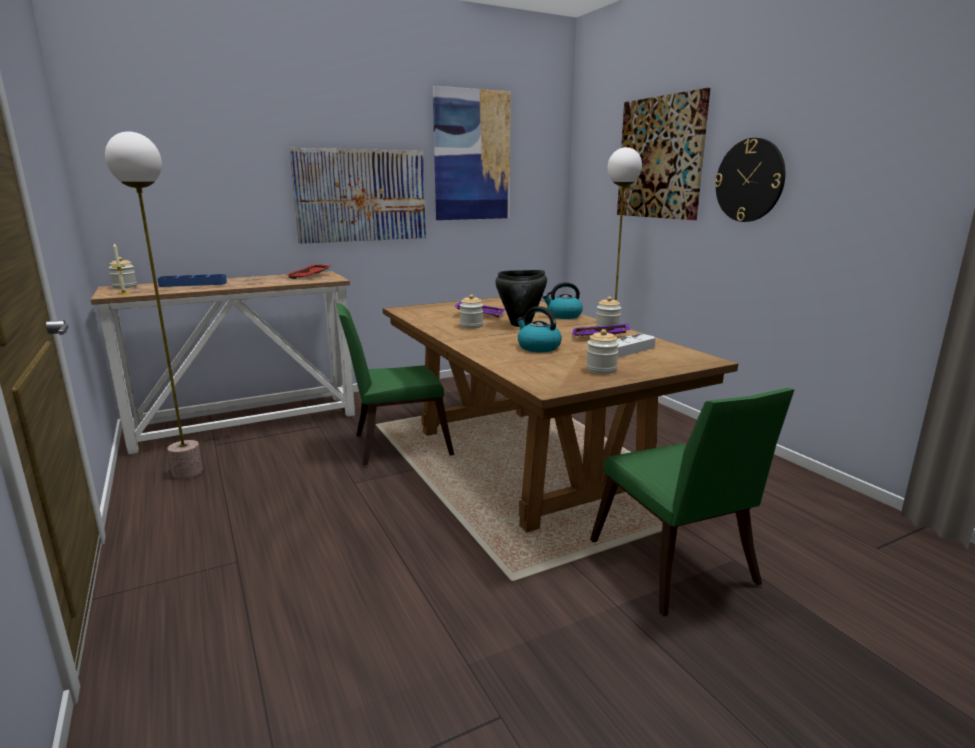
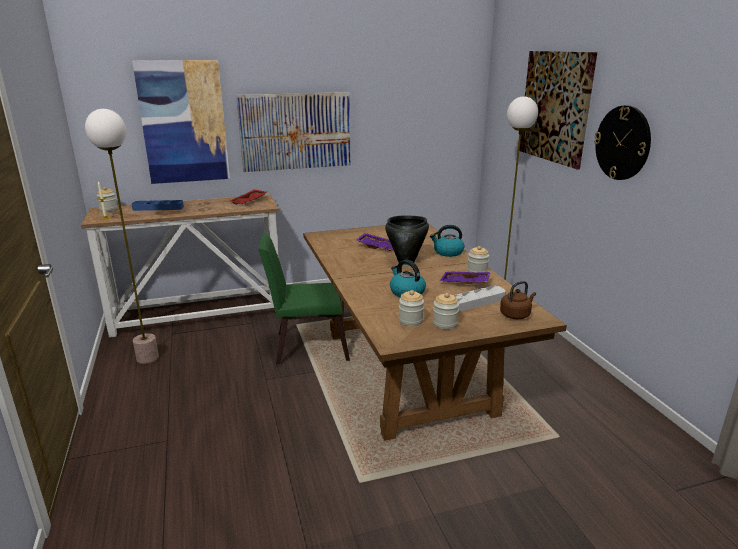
camera: 10 degrees right, 5 degrees up
picture [433,86,511,220] -> picture moved to [132,60,230,184]
jar [459,294,483,329] -> jar moved to [399,290,424,326]
green chair [590,388,795,617] -> none
none -> brown kettle [500,281,536,319]

